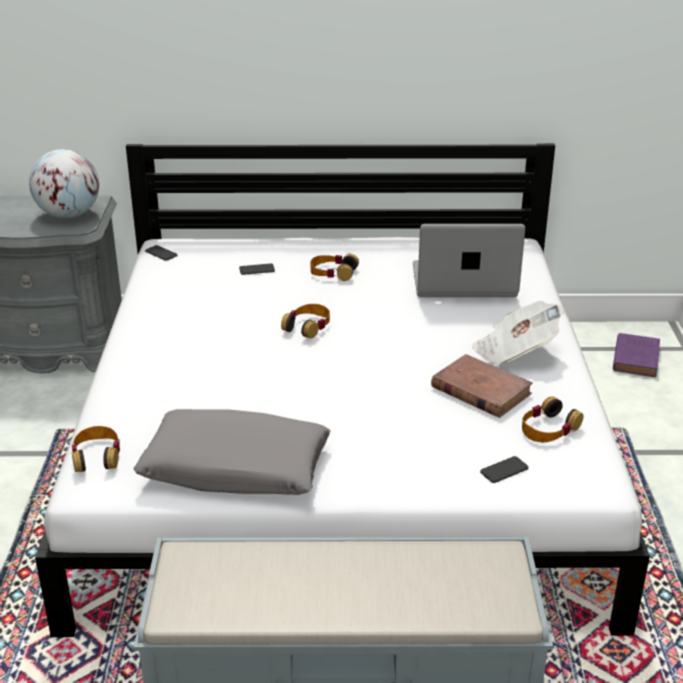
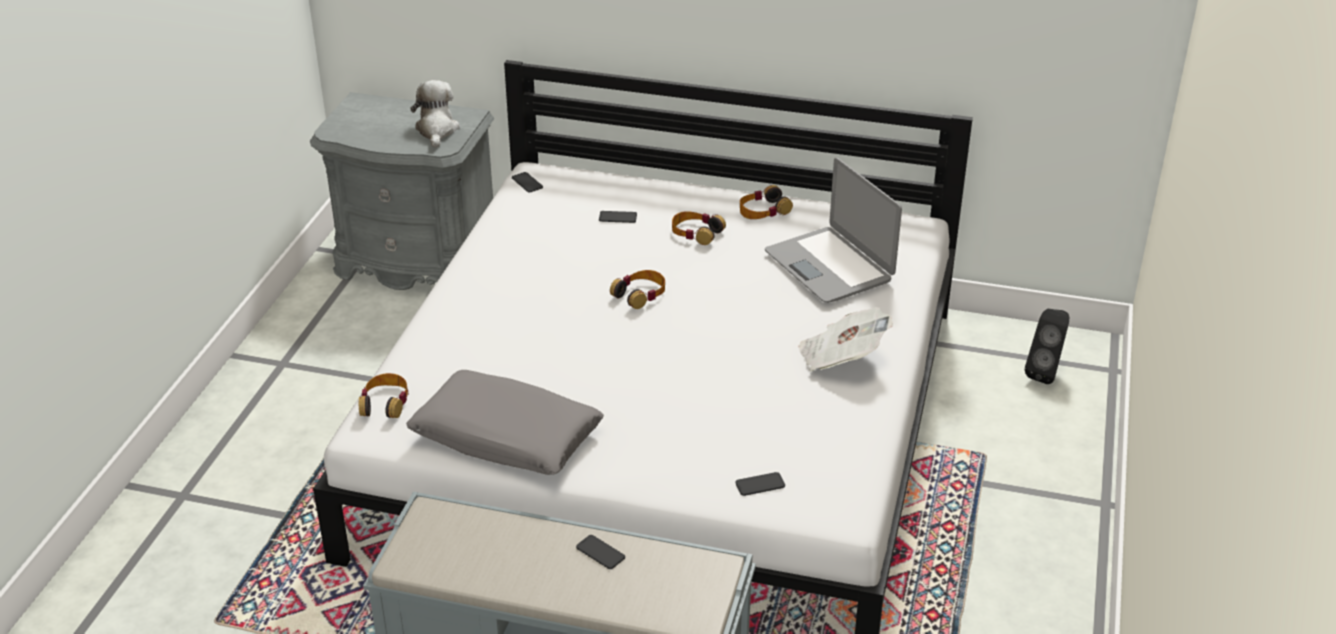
camera: 15 degrees right, 5 degrees up
globe [29,149,99,218] -> plush toy [410,80,460,148]
laptop [413,224,525,297] -> laptop turned 135 degrees counterclockwise [765,158,902,303]
brown book [431,354,533,418] -> none
headphones [522,396,583,443] -> headphones moved to [740,185,793,219]
purple book [613,333,660,377] -> black speaker [1025,309,1069,384]
none -> phone [576,535,625,569]

